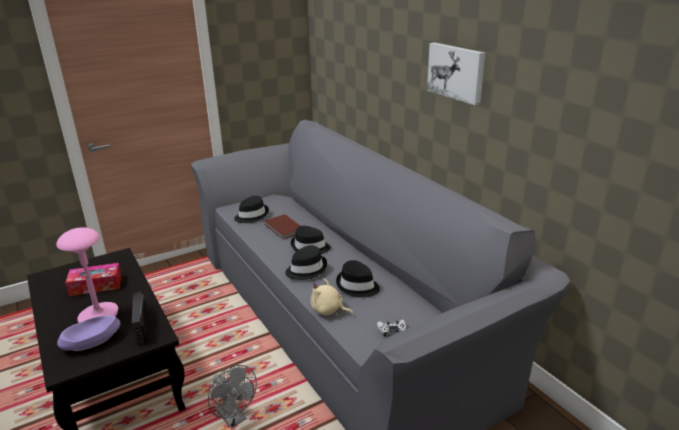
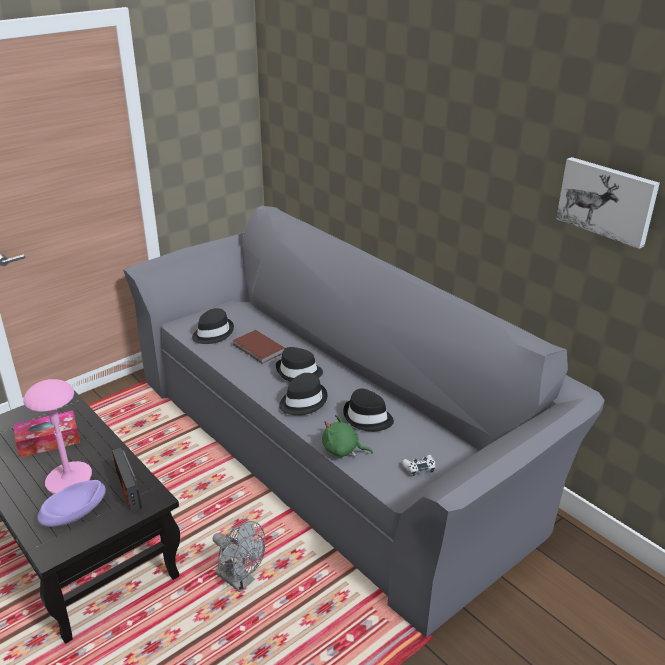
camera: 10 degrees left, 5 degrees up
beige plush toy [311,278,354,316] -> green plush toy [322,414,373,457]
picture [427,43,485,105] -> picture moved to [556,157,660,249]

